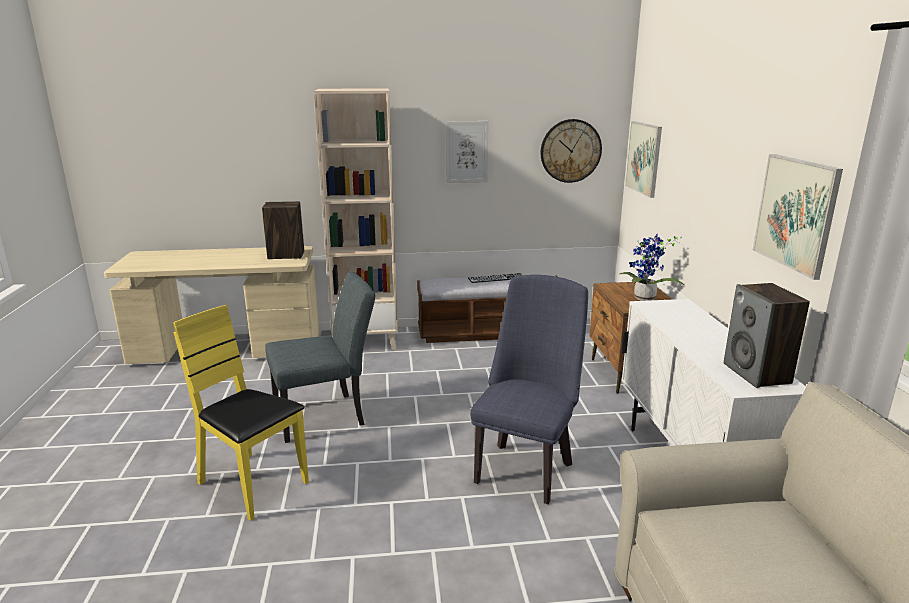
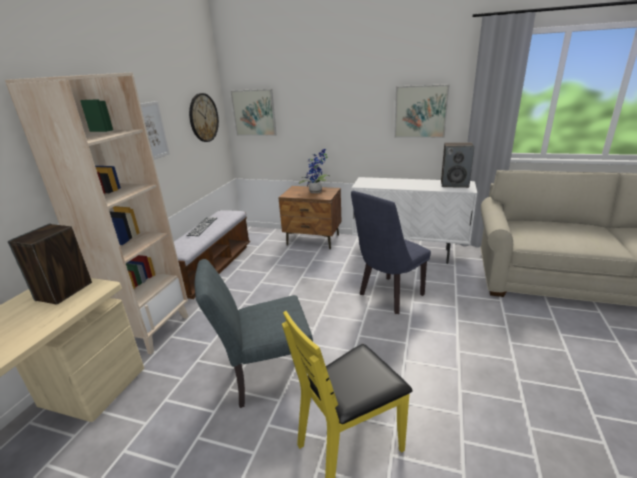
camera: 65 degrees left, 5 degrees up
grey chair [265,272,375,443] -> grey chair turned 105 degrees counterclockwise [195,259,313,408]
blue chair [470,275,588,504] -> blue chair turned 90 degrees counterclockwise [351,191,431,314]

